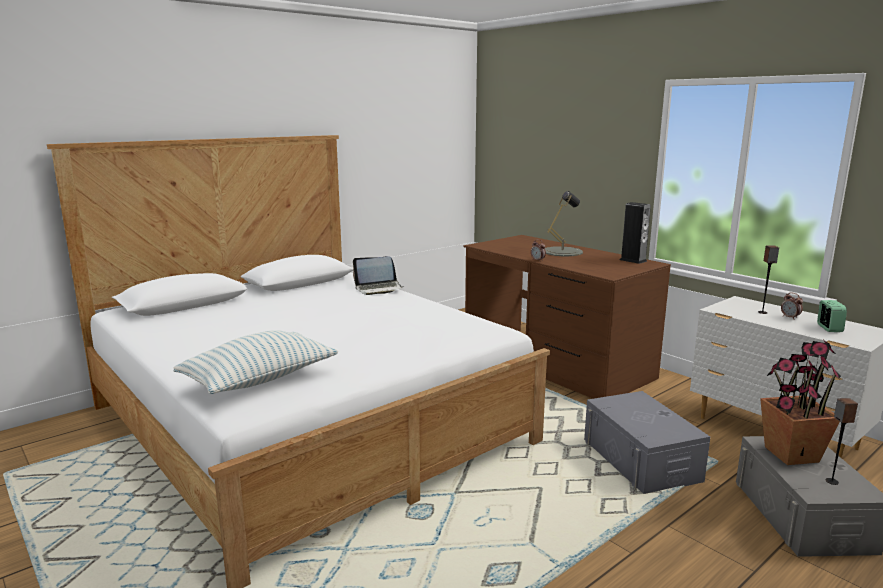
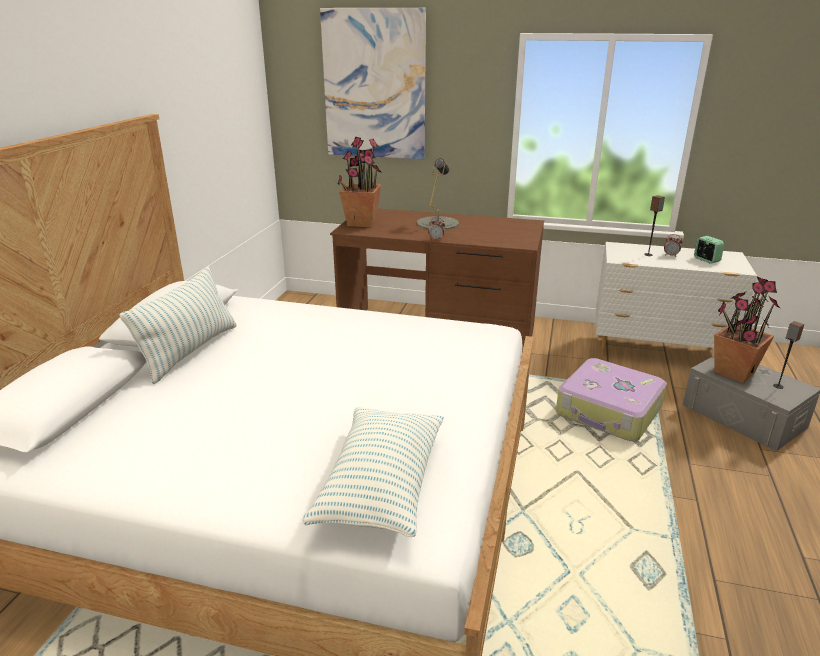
camera: 35 degrees left, 10 degrees up
laptop [353,256,404,295] -> none
grey storage box [584,391,710,494] -> suitcase [556,358,667,441]
speaker [620,202,651,264] -> none
none -> pillow [120,266,237,384]
none -> picture [320,8,426,159]
none -> potted plant [338,137,381,227]

